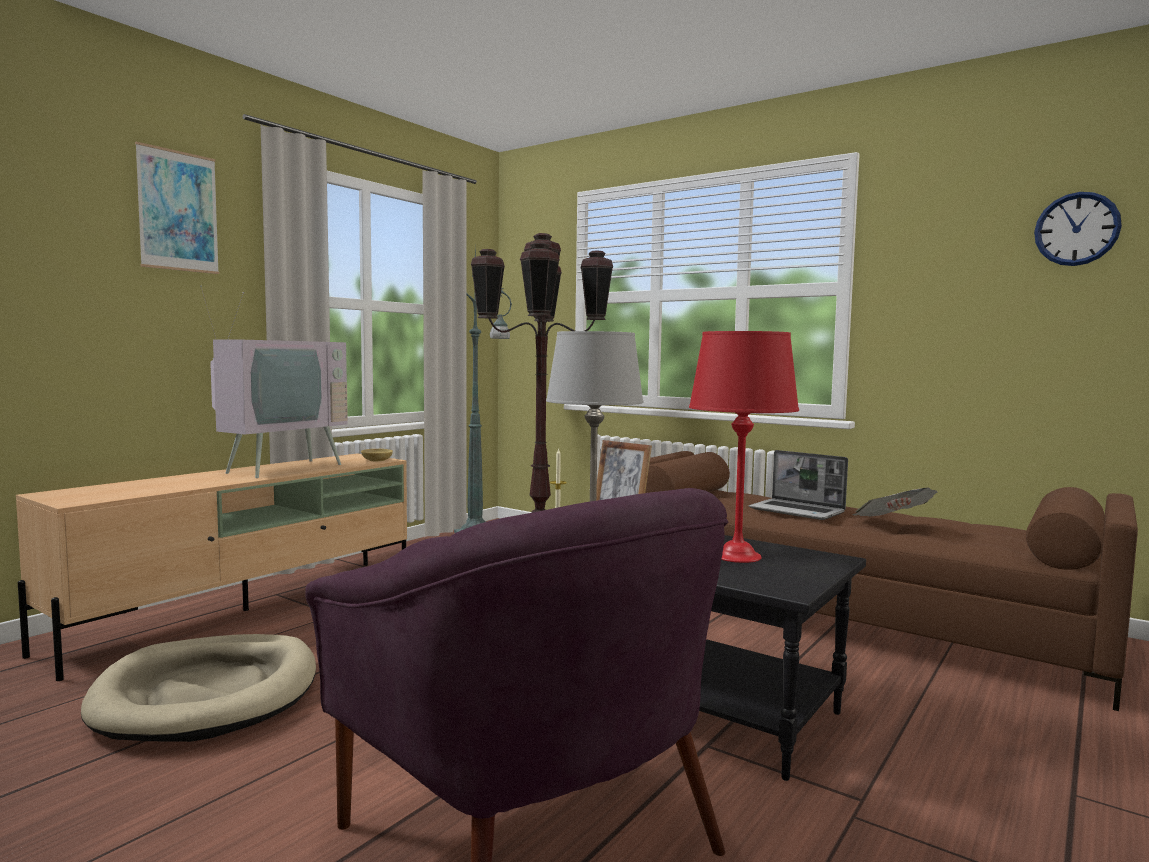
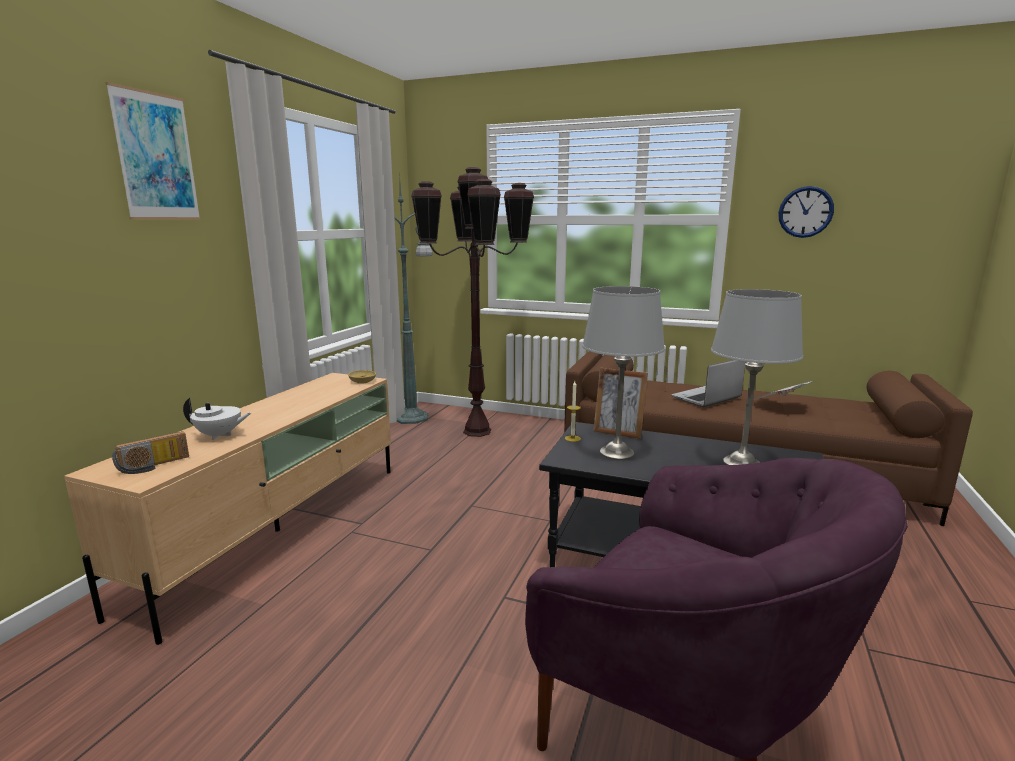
camera: 15 degrees left, 10 degrees up
beige dog bed [81,634,316,742] -> none
television [200,285,348,478] -> none
red table lamp [689,331,799,563] -> grey table lamp [711,289,803,465]
laptop [749,450,848,520] -> laptop turned 120 degrees clockwise [671,360,745,407]
wall clock [1034,192,1122,266] -> wall clock moved to [778,186,834,238]
none -> radio [112,431,189,474]
none -> white teapot [183,398,251,440]

